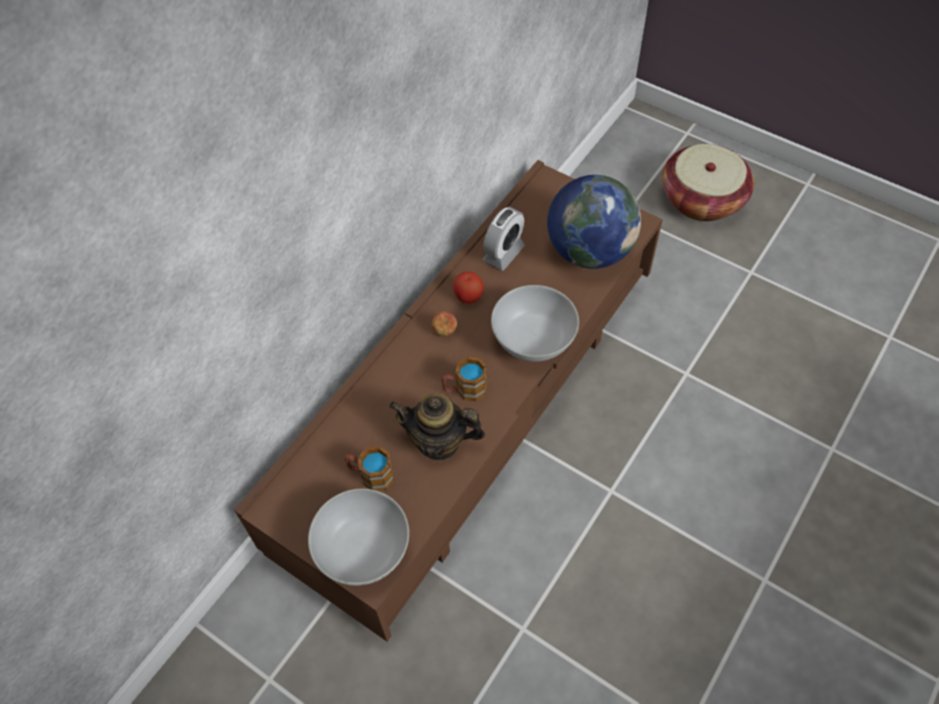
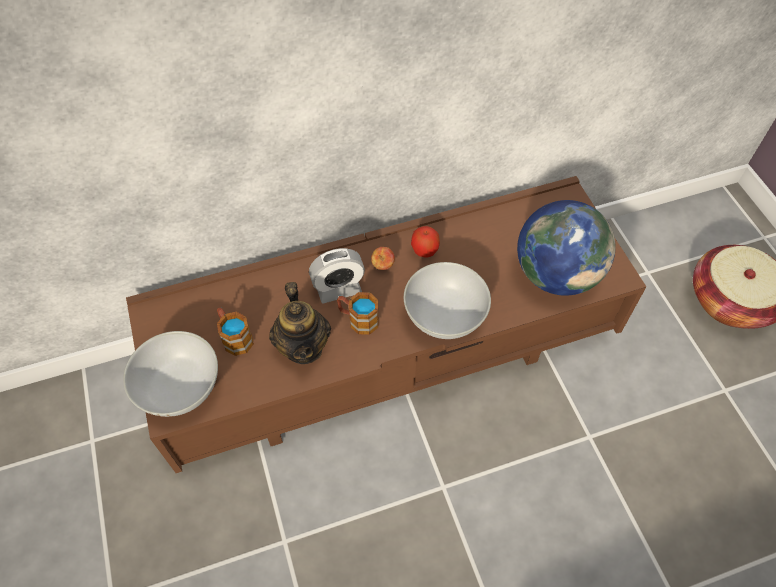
camera: 35 degrees right, 0 degrees up
teapot [389,393,485,461] -> teapot turned 150 degrees counterclockwise [269,282,331,364]
alarm clock [483,207,525,271] -> alarm clock moved to [309,248,365,303]

